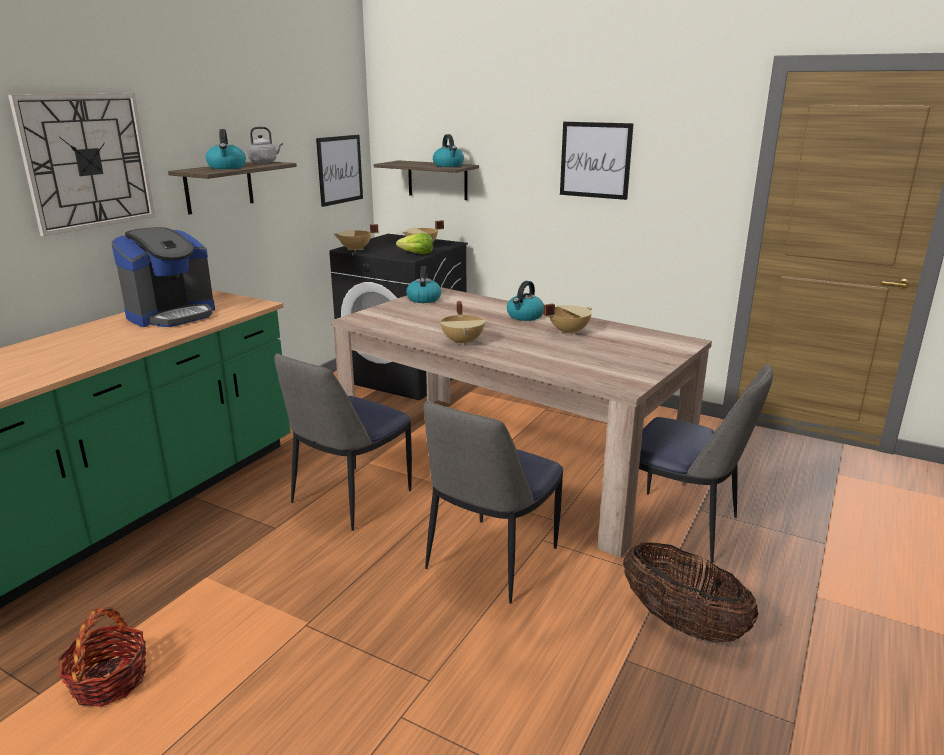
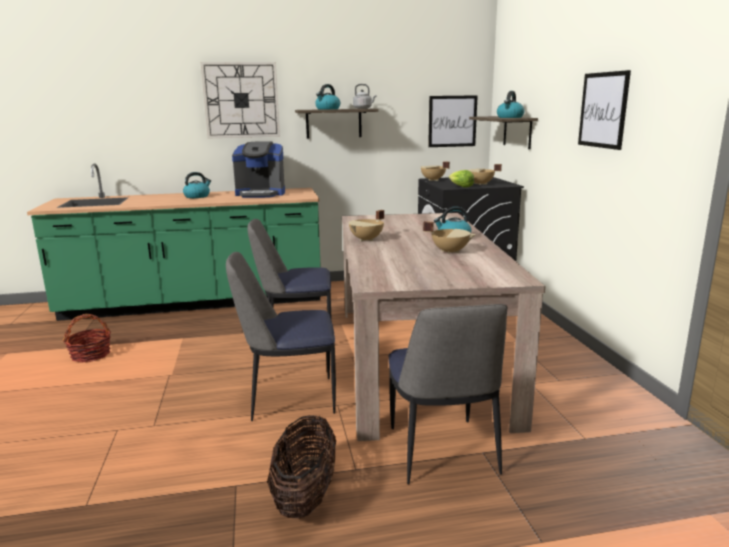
camera: 50 degrees right, 5 degrees down
kettle [406,266,441,303] -> kettle moved to [183,172,211,198]

